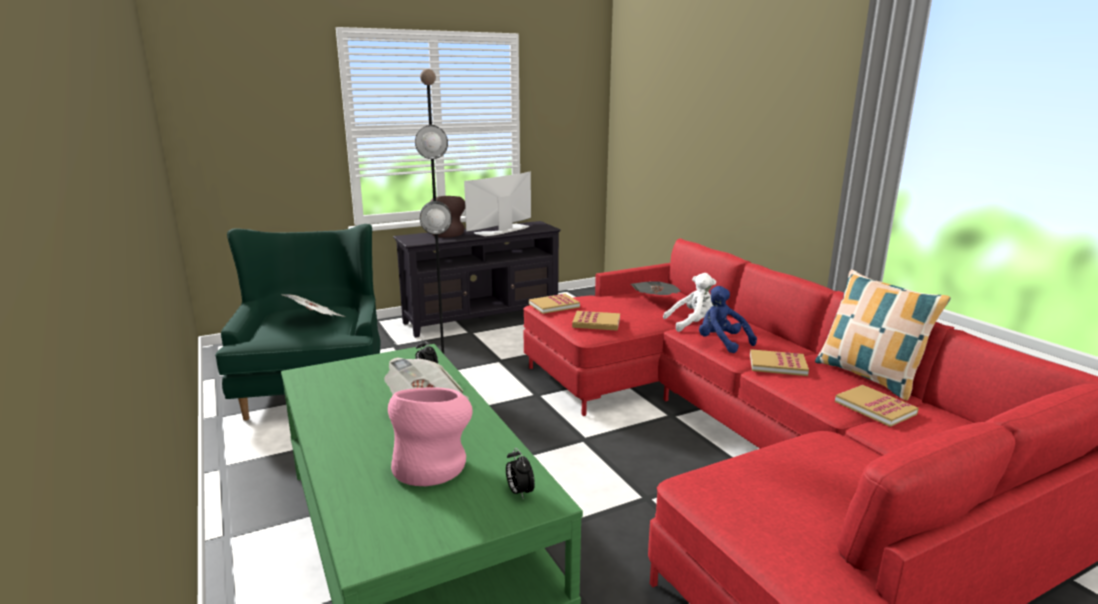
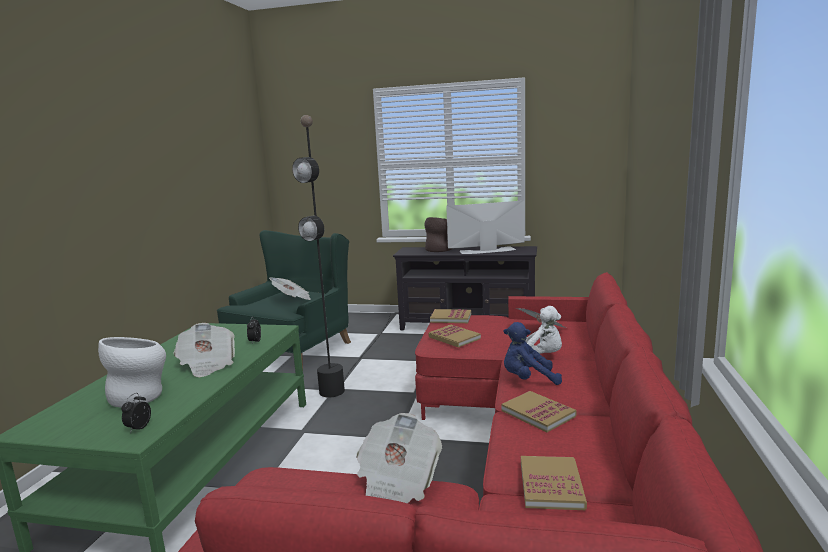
camera: 40 degrees right, 5 degrees down
pink vase [388,387,473,486] -> white vase [98,337,166,408]
blue plush toy [699,286,757,353] -> blue plush toy turned 90 degrees counterclockwise [504,322,562,385]
pillow [815,270,951,401] -> none
none -> newspaper [356,413,442,503]

